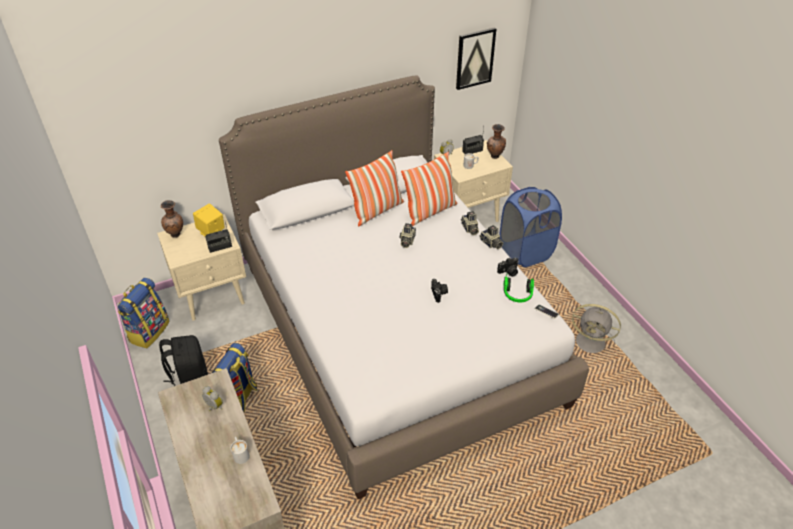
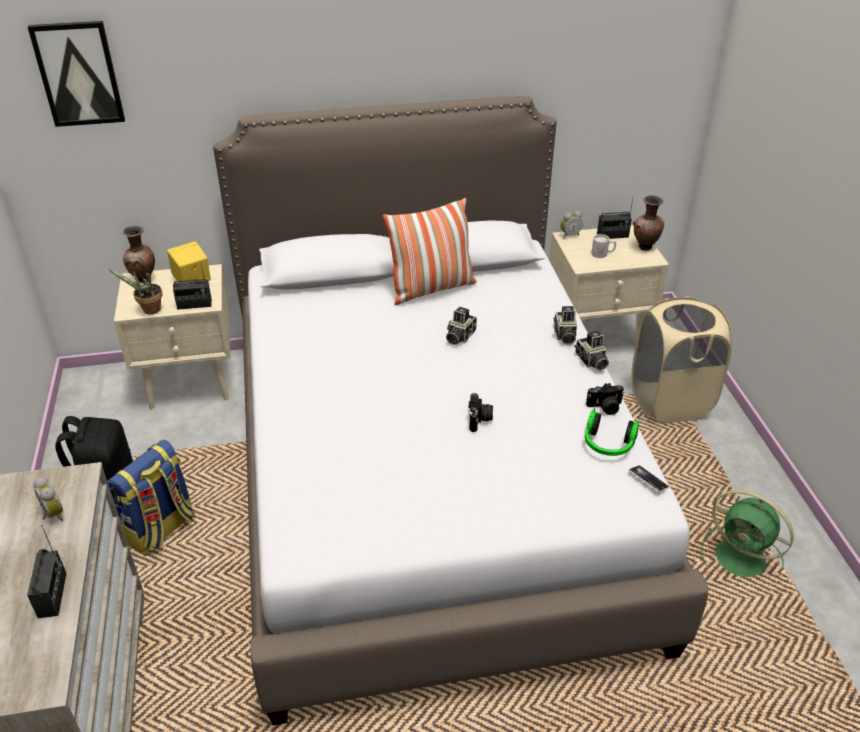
camera: 15 degrees right, 5 degrees down
backpack [118,278,170,348] -> none
white mug [231,437,250,464] -> radio [27,525,67,618]
pillow [401,152,458,226] -> none
picture [456,27,496,90] -> picture moved to [28,21,125,127]
blue laundry basket [499,187,562,267] -> beige laundry basket [632,296,732,424]
grey fan [570,304,621,353] -> green fan [701,490,794,577]
none -> potted plant [109,269,163,314]

